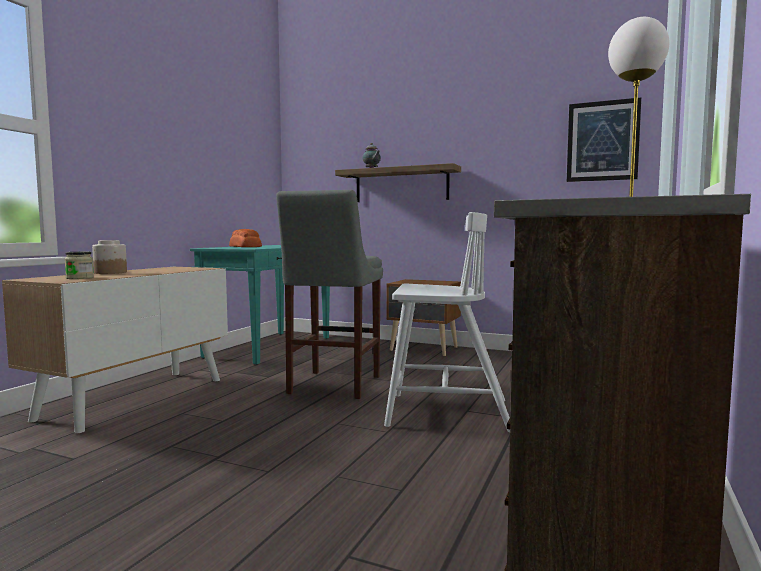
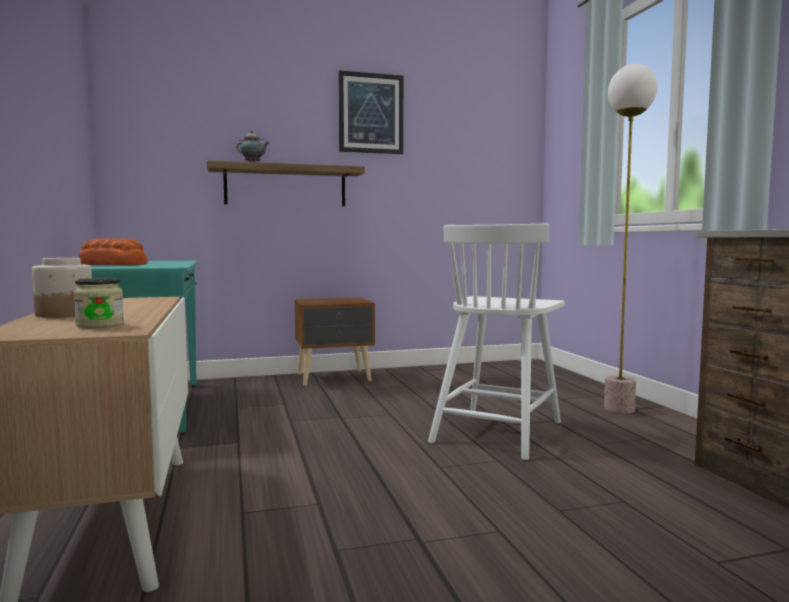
camera: 40 degrees left, 0 degrees up
grey stool [276,190,383,399] -> none
white chair [384,212,510,432] -> white chair turned 150 degrees clockwise [428,224,565,460]
picture [567,98,641,182] -> picture moved to [338,70,403,154]

